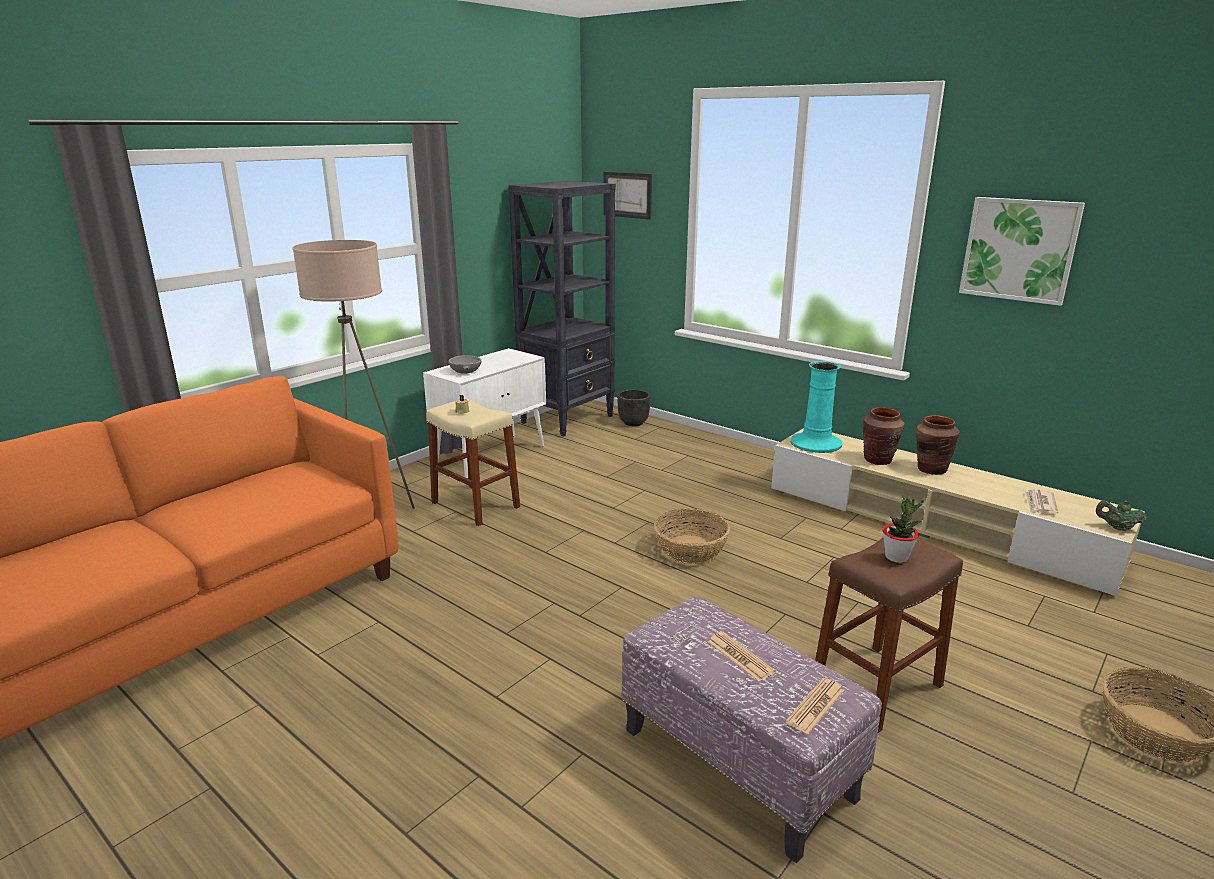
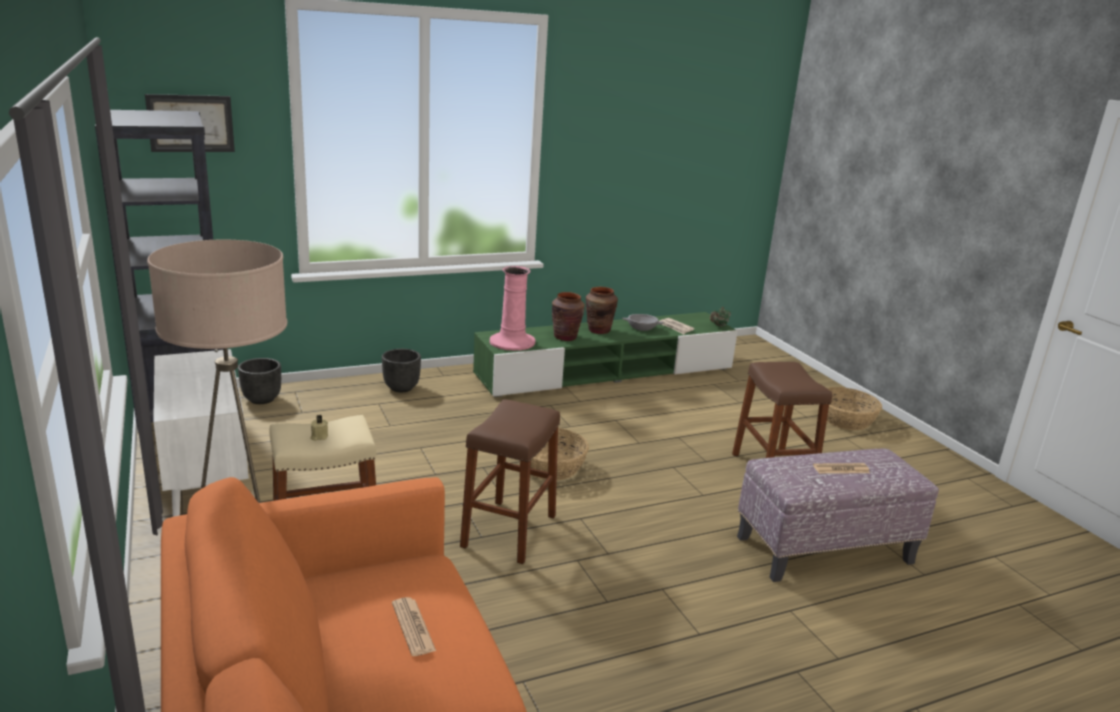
camera: 65 degrees left, 0 degrees up
grey bowl [448,355,481,374] -> grey bowl moved to [622,314,664,331]
beige tv stand [771,428,1145,596] -> green tv stand [473,312,738,397]
newspaper [785,678,844,735] -> newspaper moved to [392,597,436,656]
turquoise vase [791,361,843,453] -> pink vase [489,266,535,351]
potted plant [882,497,924,563] -> none
picture [959,197,1085,306] -> none
none -> black planter [382,349,421,392]
none -> brown stool [460,399,560,564]

